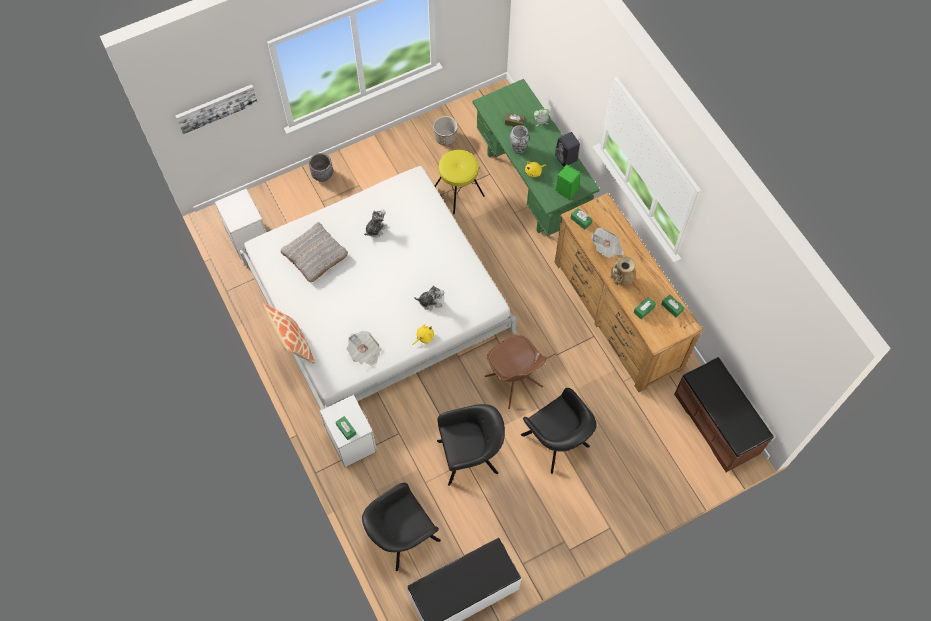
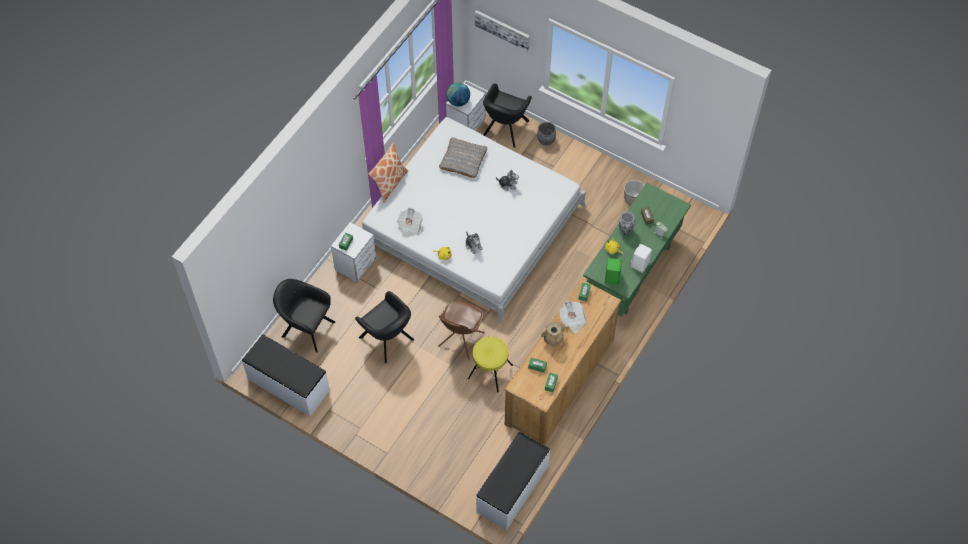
camera: 60 degrees right, 5 degrees down
yellow stool [435,150,485,214] -> yellow stool moved to [468,337,513,392]
black armchair [521,388,597,474] -> black armchair moved to [483,83,532,148]
black speaker [555,132,580,167] -> white speaker [631,244,652,273]
brown bench [674,357,774,472] -> white bench [476,432,550,530]
none -> globe [446,82,470,107]

